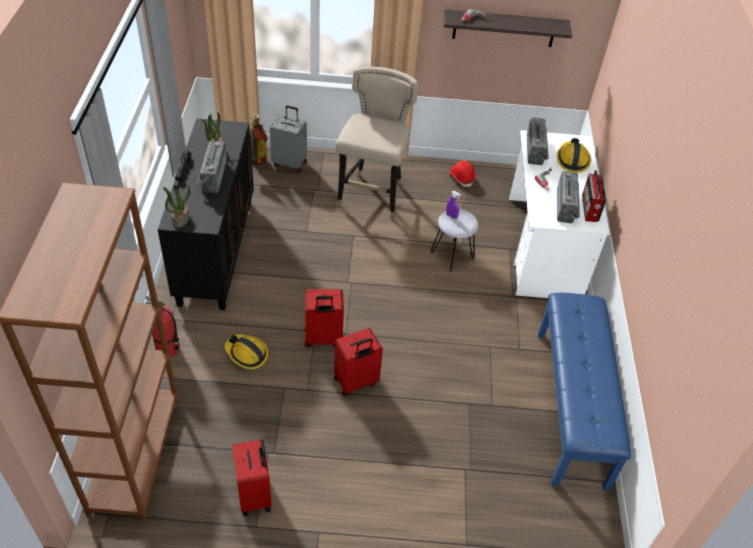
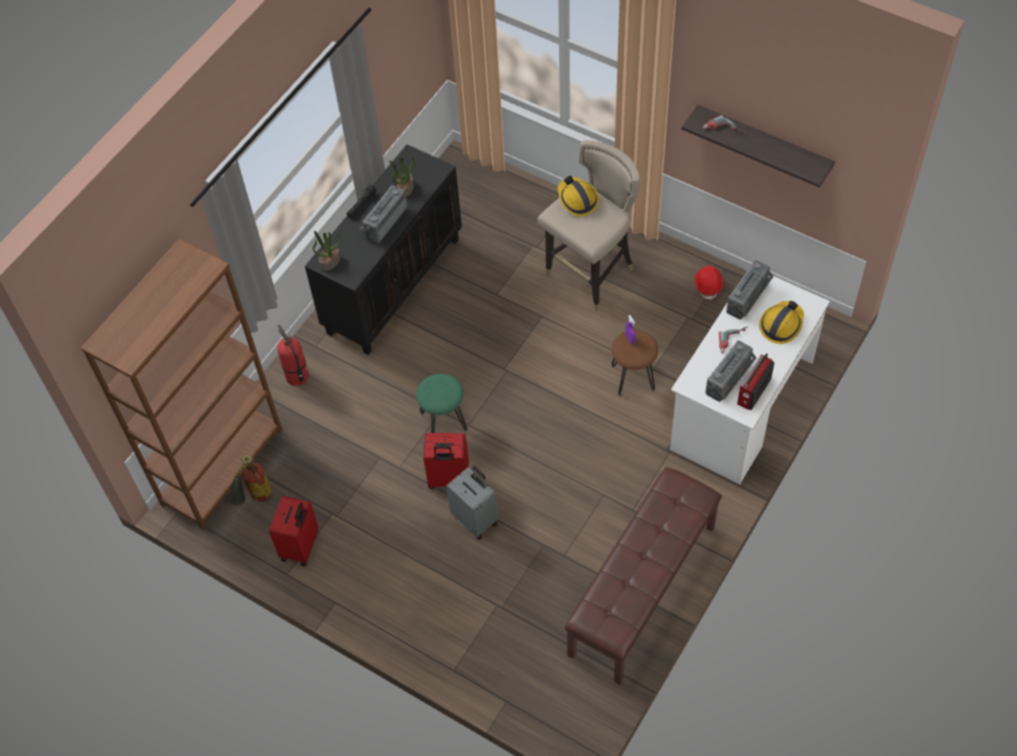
camera: 35 degrees right, 10 degrees up
hard hat [225,334,268,370] -> hard hat moved to [558,176,599,216]
fire extinguisher [250,114,268,165] -> fire extinguisher moved to [228,455,272,506]
grey suitcase [270,105,307,173] -> grey suitcase moved to [446,466,498,540]
red suitcase [305,289,344,347] -> green stool [416,374,467,433]
grey stool [431,209,478,271] -> brown stool [611,330,658,396]
blue bench [538,293,631,491] -> brown bench [565,467,722,685]

